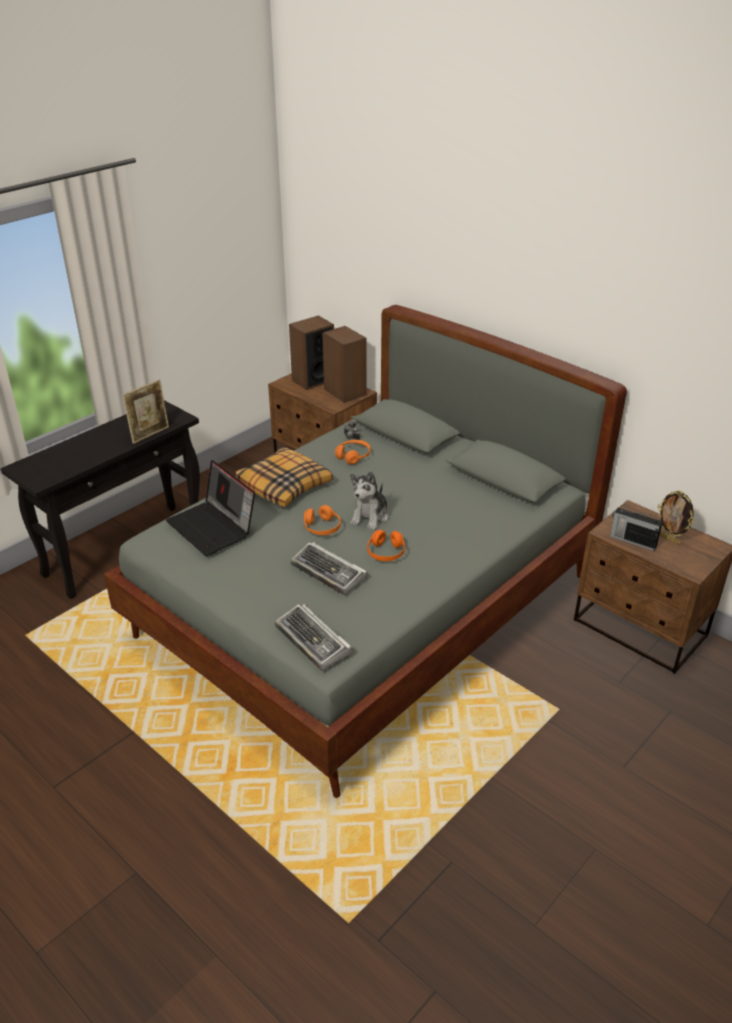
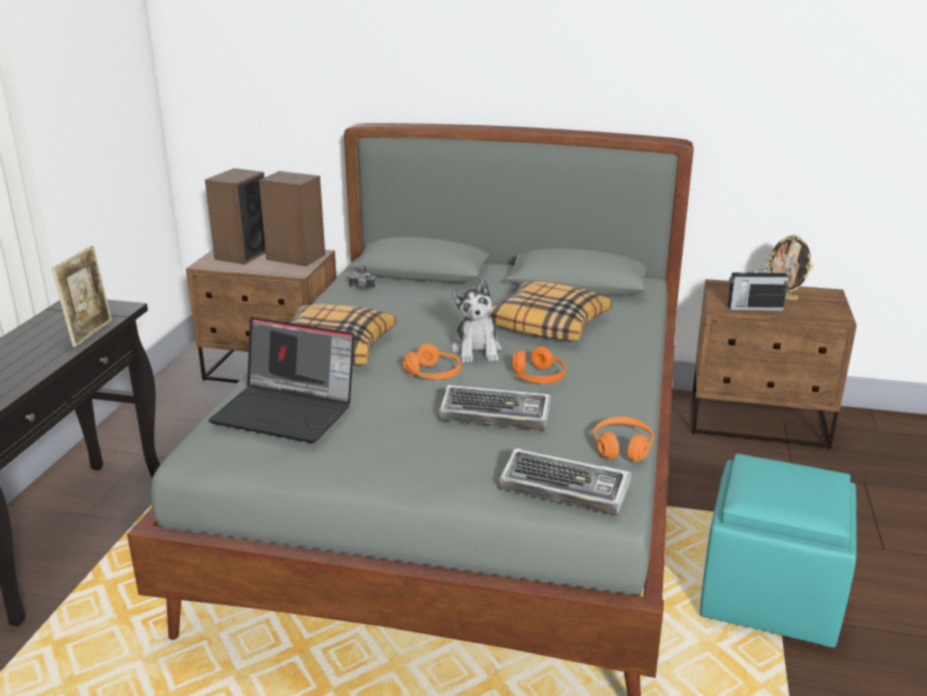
camera: 30 degrees left, 10 degrees down
orange headphones [335,440,370,465] -> orange headphones moved to [594,417,654,462]
none -> pillow [490,282,612,340]
none -> turquoise ottoman [700,454,857,648]

